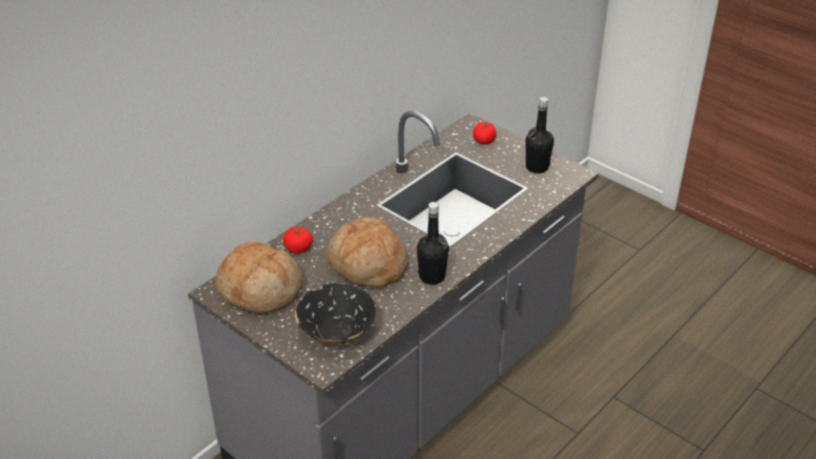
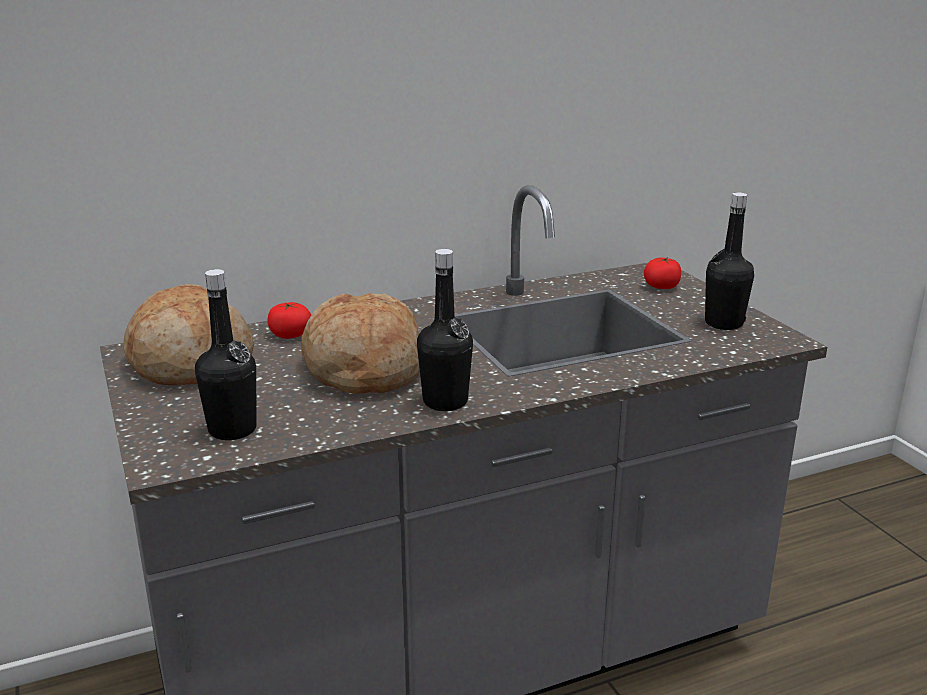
camera: 25 degrees right, 15 degrees down
black bowl [295,283,376,344] -> black bottle [195,269,257,440]

